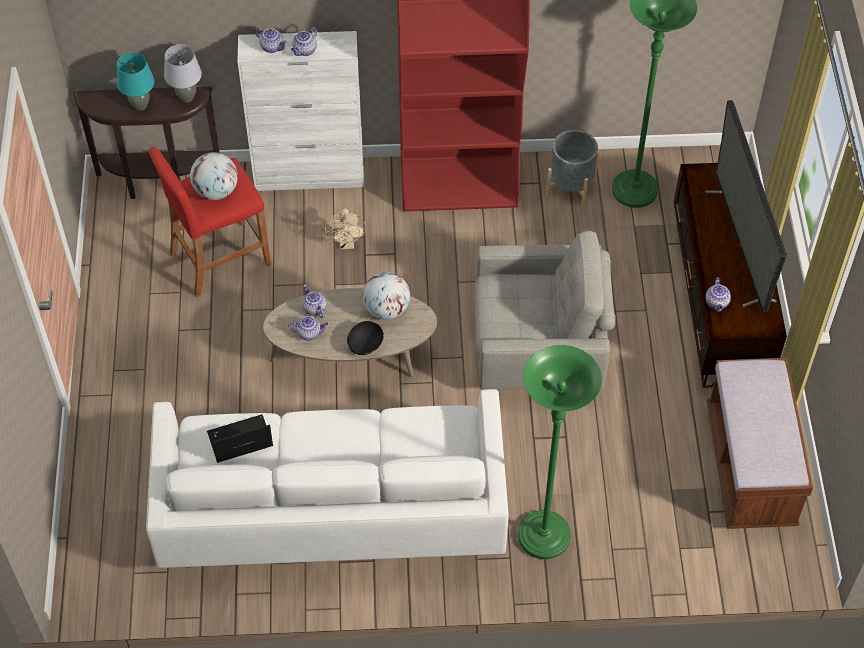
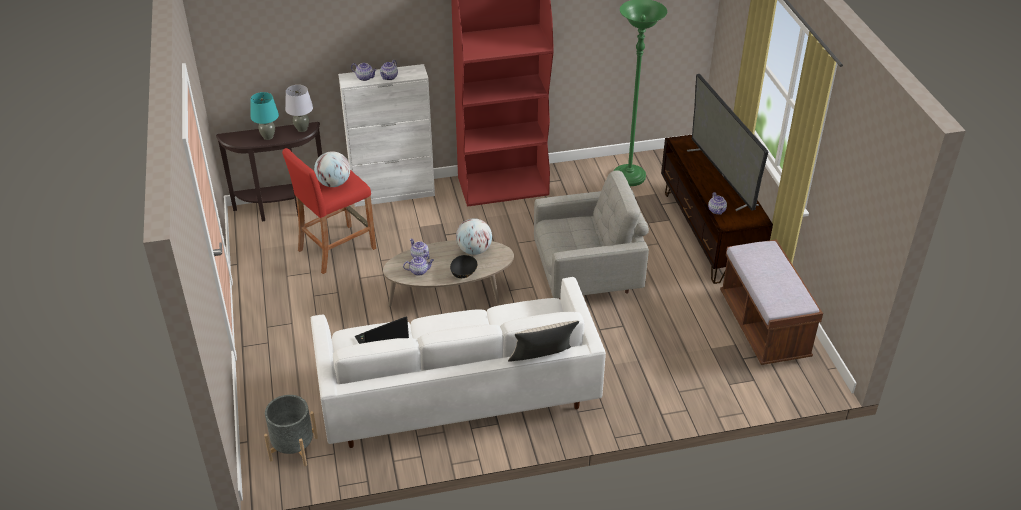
camera: 10 degrees left, 15 degrees down
beige fan [325,208,366,249] -> none
green floor lamp [518,345,602,559] -> none
grey planter [546,130,599,207] -> grey planter moved to [264,395,318,466]
none -> beige pillow [508,320,579,362]

